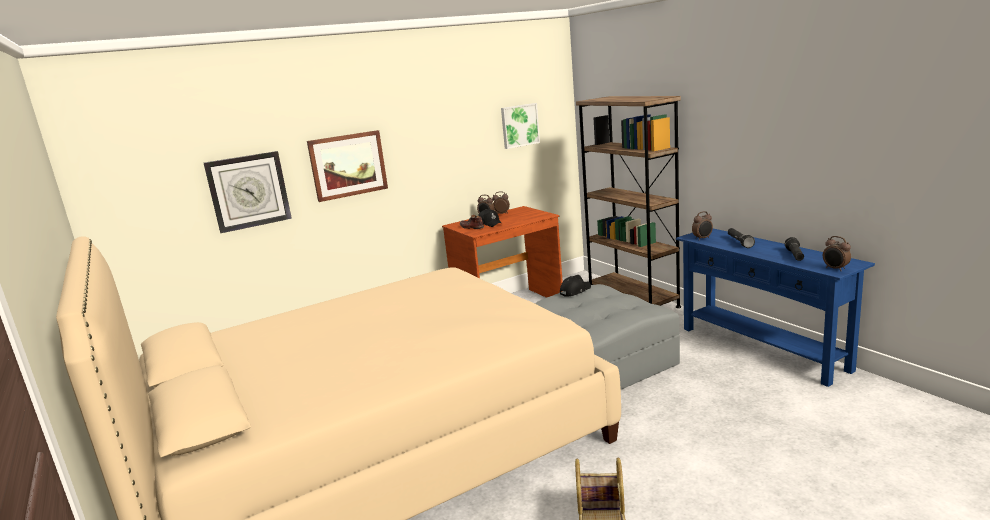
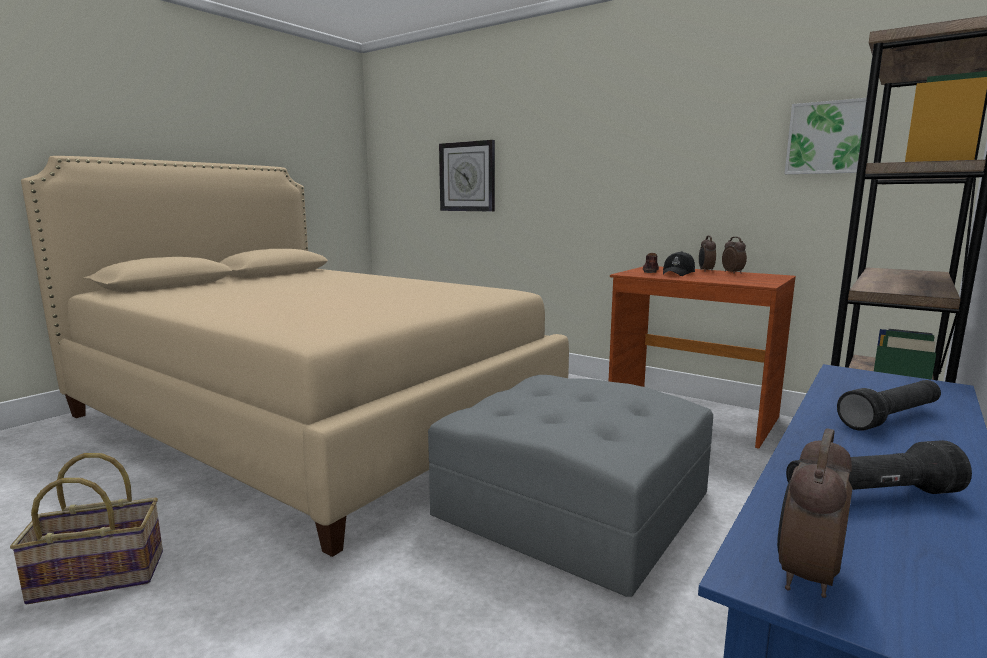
camera: 65 degrees right, 5 degrees down
picture [307,130,388,202] -> none
black cap [560,275,591,296] -> none
alarm clock [692,211,713,240] -> none

